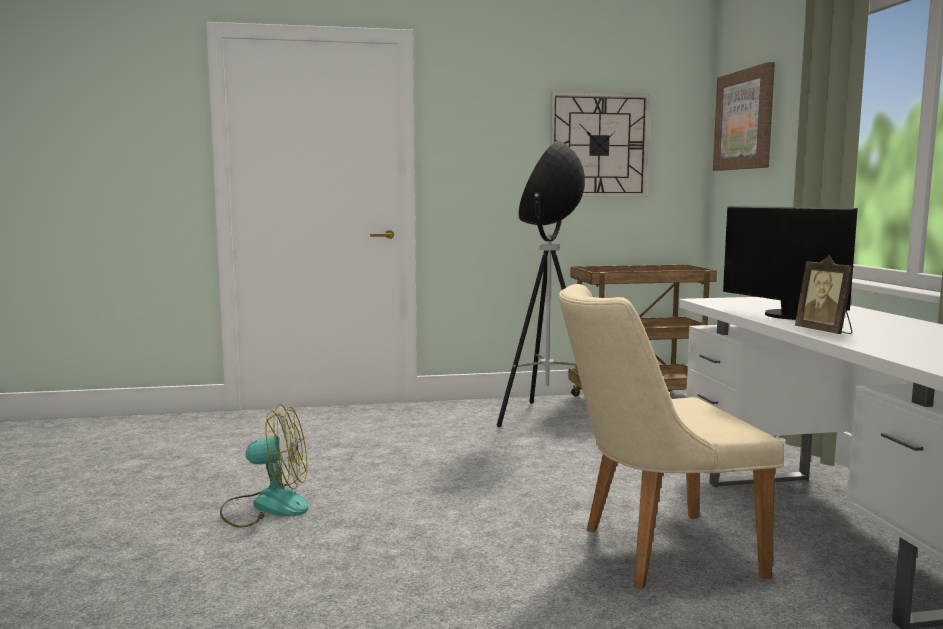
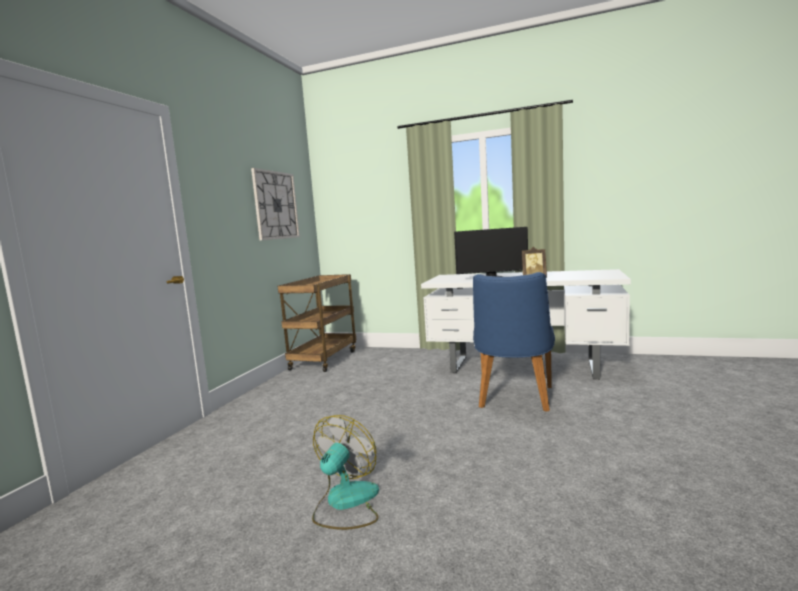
camera: 60 degrees left, 0 degrees up
floor lamp [497,141,585,427] -> none
beige chair [559,284,784,589] -> blue chair [473,272,555,412]
picture [713,62,775,171] -> none

